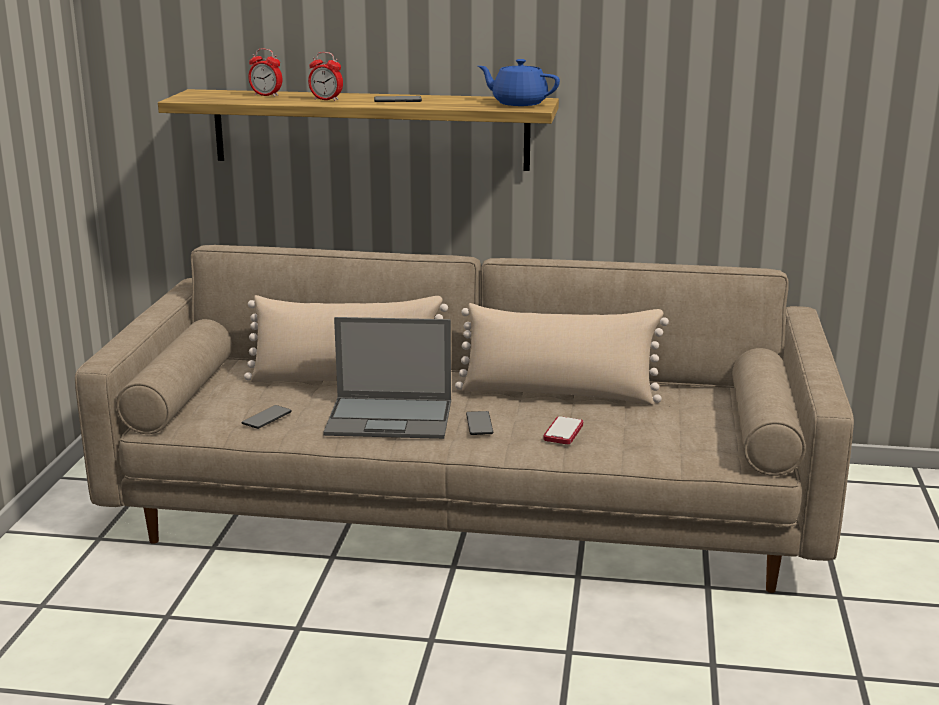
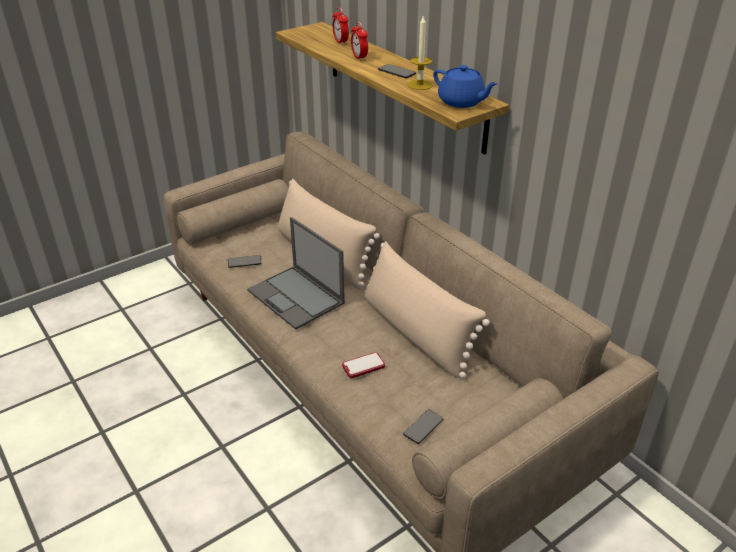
camera: 45 degrees right, 15 degrees up
phone [466,411,493,435] -> phone moved to [403,409,444,444]
blue teapot [478,59,560,106] -> blue teapot turned 150 degrees clockwise [433,65,498,108]
none -> candle [407,16,433,90]

